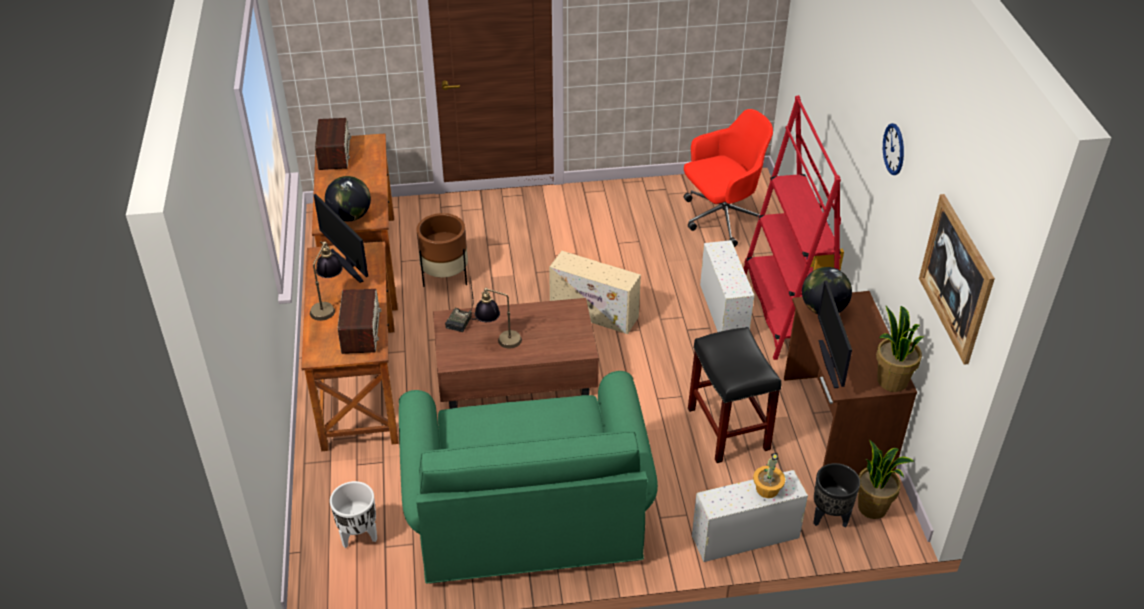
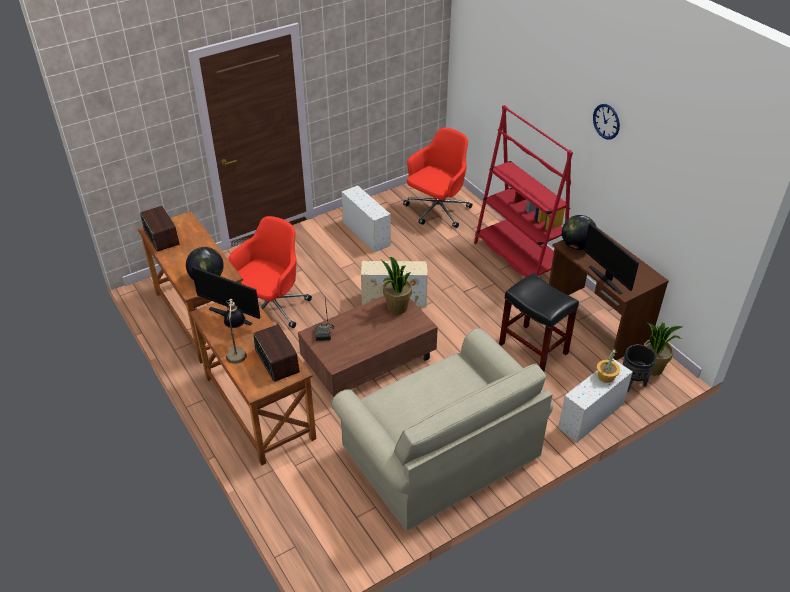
camera: 25 degrees left, 0 degrees up
white planter [330,481,377,548] -> none
green sofa [399,371,658,584] -> beige sofa [331,328,553,531]
brown planter [417,213,468,287] -> red office chair [229,216,312,328]
table lamp [475,288,522,349] -> none
white storage box [700,240,754,332] -> white storage box moved to [341,185,391,252]
potted plant [876,306,924,392] -> potted plant moved to [381,257,412,314]
picture [919,194,995,365] -> none

